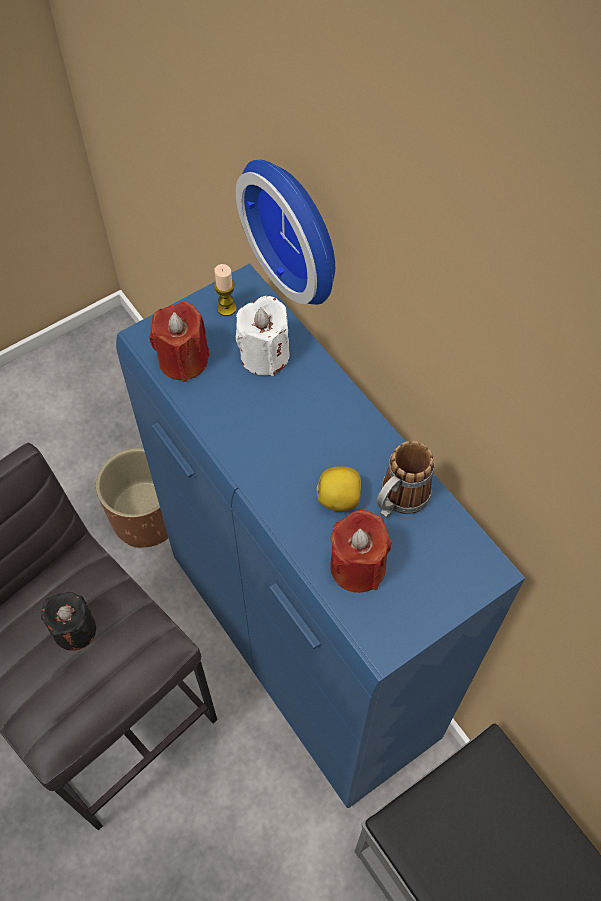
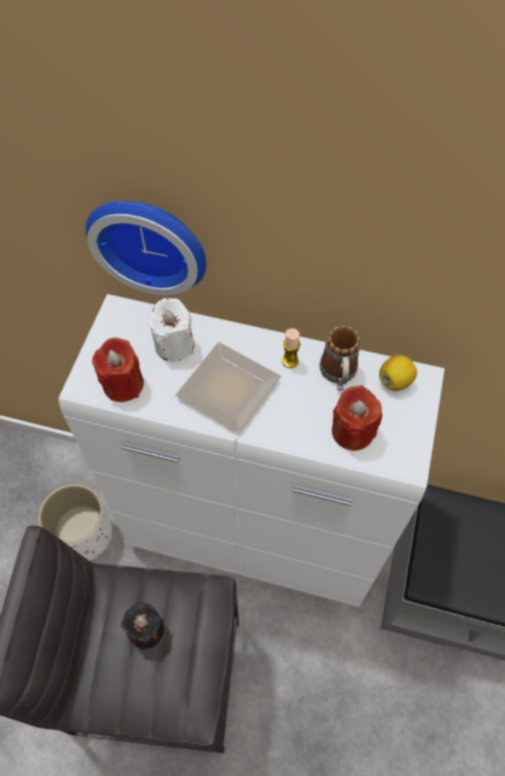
camera: 40 degrees left, 0 degrees up
brown planter [96,448,168,548] -> white planter [38,484,112,561]
blue cabinet [116,264,525,808] -> white cabinet [59,294,445,607]
candle [214,264,236,316] -> candle moved to [282,328,300,368]
lemon [317,466,361,511] -> lemon moved to [379,354,417,391]
none -> plate [176,342,281,433]

